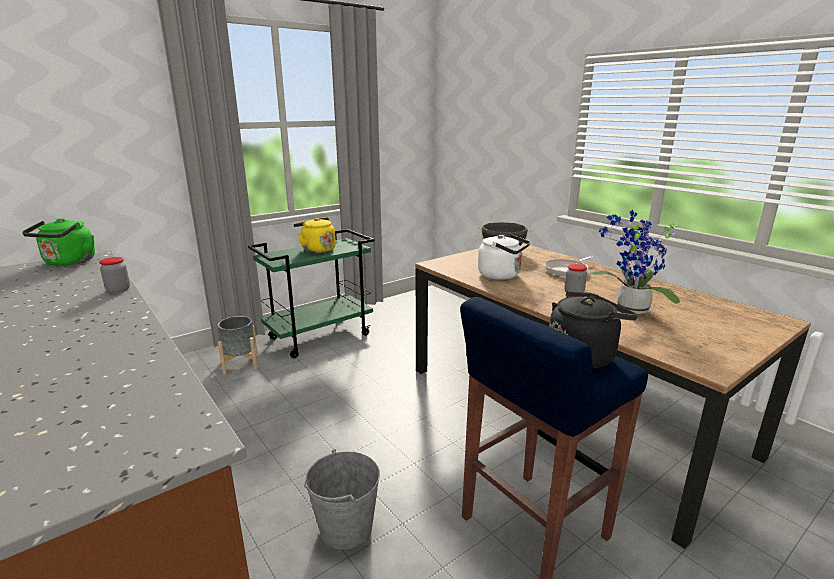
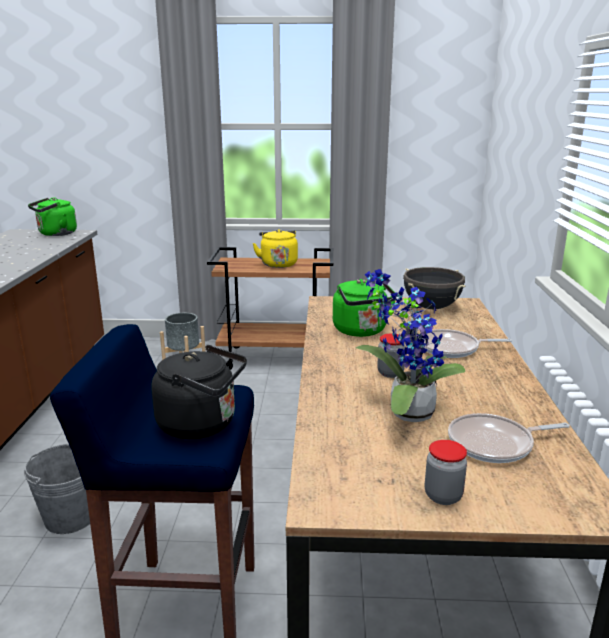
camera: 40 degrees right, 0 degrees up
jar [99,257,130,293] -> jar moved to [425,440,467,505]
green cart [248,229,375,358] -> brown cart [207,247,333,370]
white kettle [478,233,530,280] -> green kettle [333,279,396,337]
none -> frying pan [448,413,570,463]

